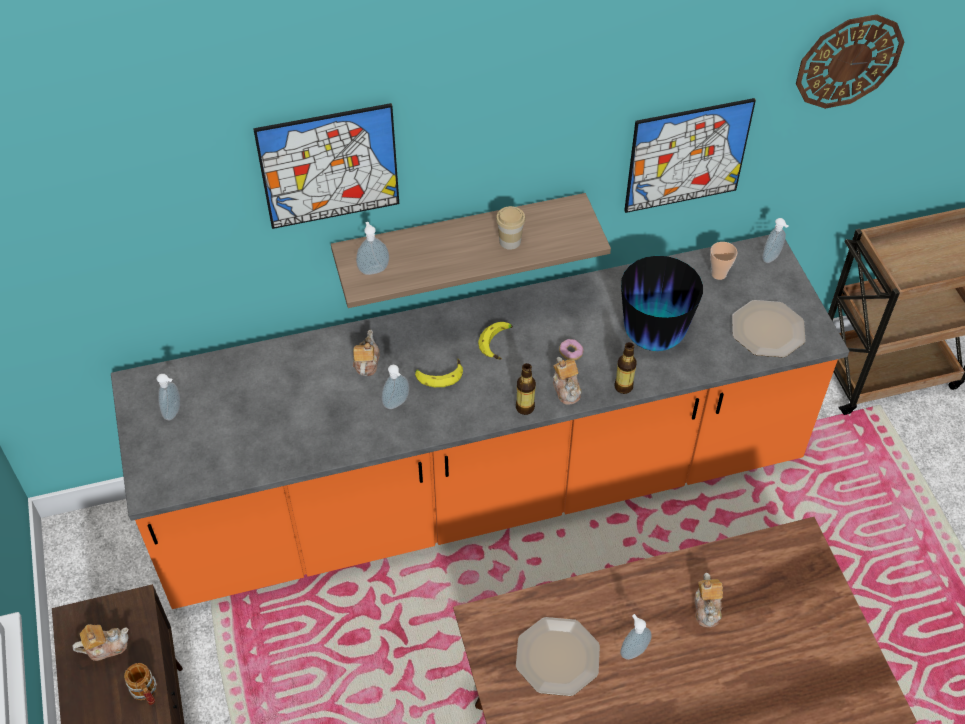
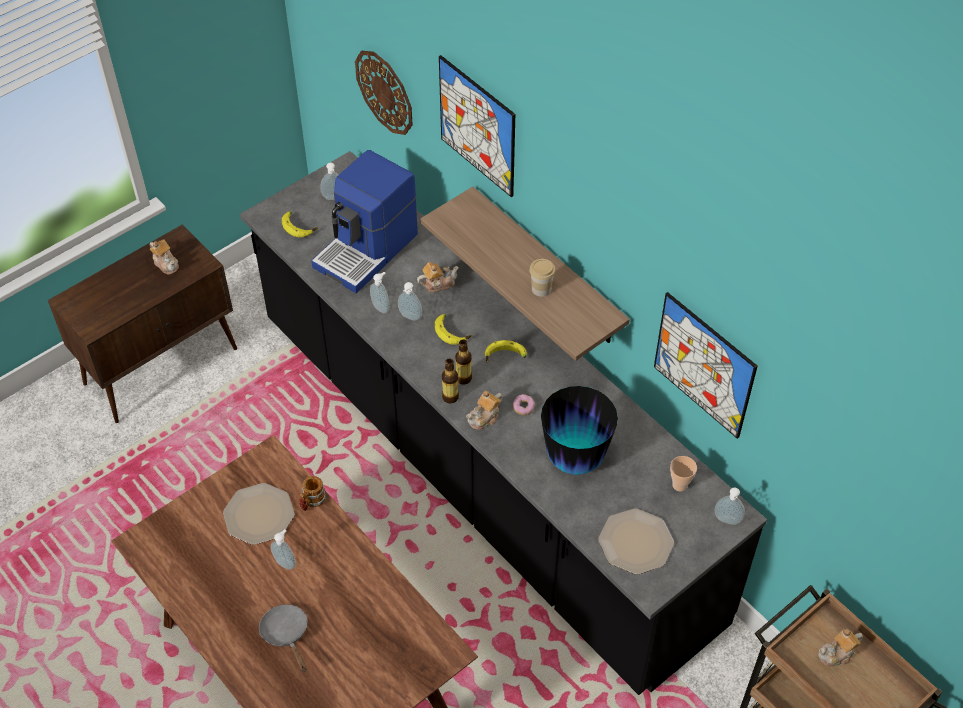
camera: 65 degrees right, 0 degrees up
orange counter [111,235,849,609] -> black counter [240,151,767,695]
mug [124,663,157,705] -> mug moved to [299,476,326,511]
soap dispenser [356,222,389,275] -> soap dispenser moved to [370,272,390,313]
bottle [614,342,637,394] -> bottle moved to [455,339,472,385]
teapot [695,573,723,627] -> teapot moved to [818,629,863,666]
wall clock [796,14,904,109] -> wall clock moved to [355,51,413,135]
none -> grey frying pan [259,604,308,672]
none -> banana [282,211,318,237]
none -> coffee machine [311,150,418,293]

